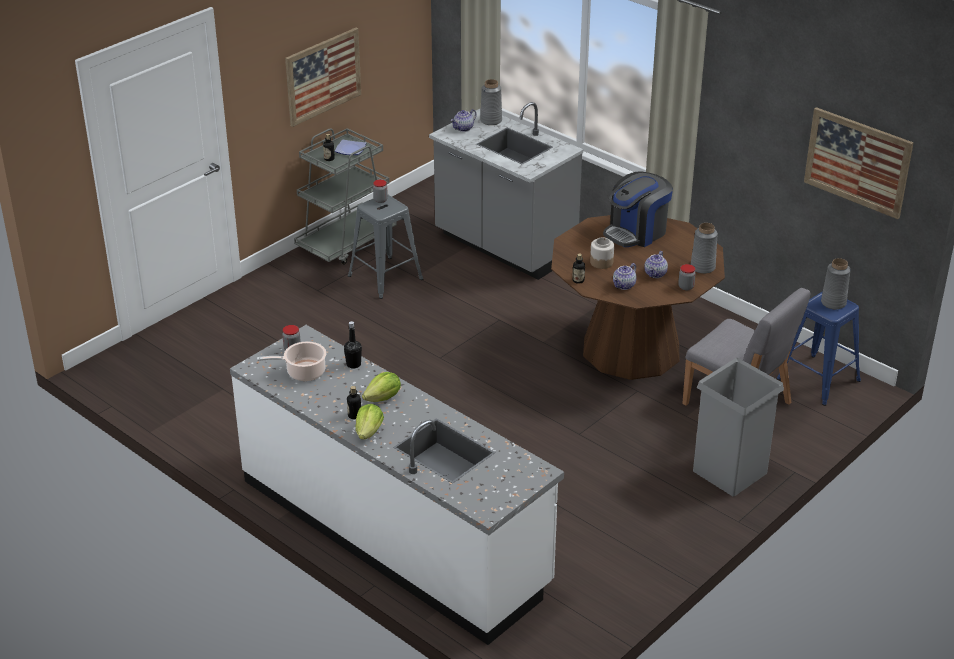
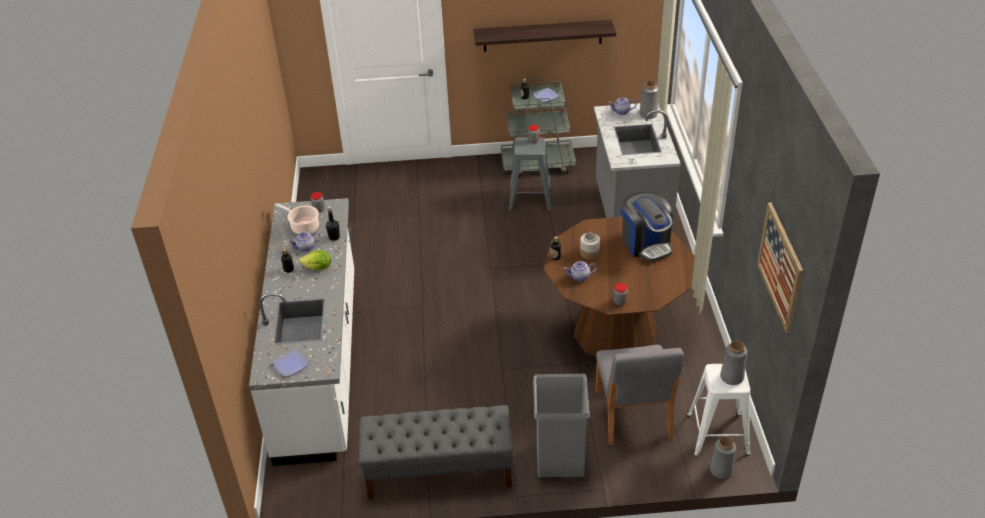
camera: 45 degrees right, 5 degrees up
picture [285,28,361,127] -> shelf [473,20,616,52]
lettuce [356,404,384,440] -> none
coffee machine [603,172,673,247] -> coffee machine turned 120 degrees counterclockwise [621,192,673,262]
teapot [644,251,668,278] -> teapot moved to [288,232,320,252]
grey vase [691,223,718,274] -> grey vase moved to [710,436,736,479]
blue stool [777,291,861,406] -> white stool [687,364,751,456]
none -> plate [272,350,309,377]
none -> grey bench [359,405,513,500]

